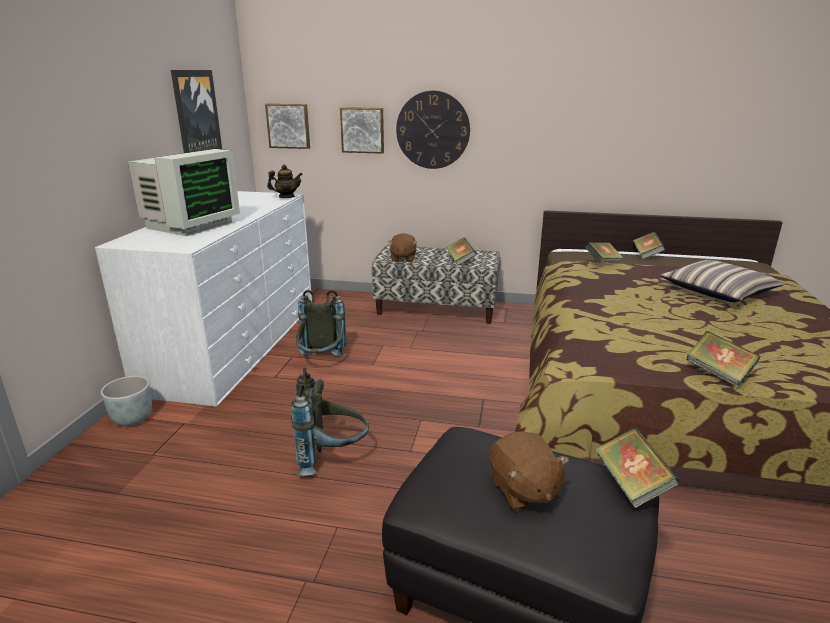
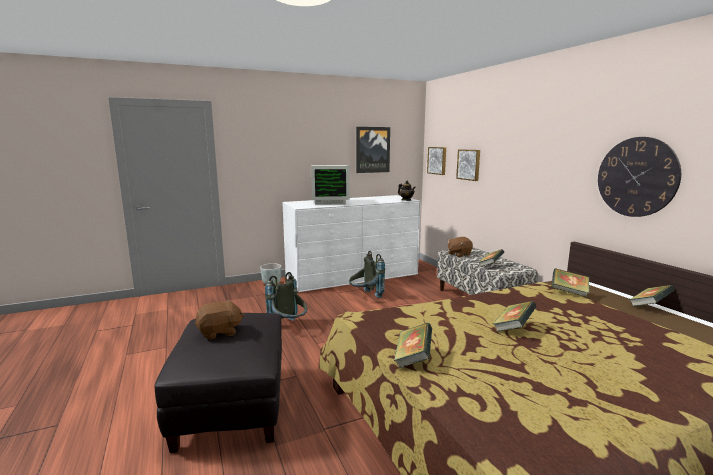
camera: 55 degrees right, 10 degrees down
wall clock [396,91,470,169] -> wall clock moved to [598,137,681,217]
brown plush toy [489,431,569,511] -> brown plush toy turned 150 degrees counterclockwise [195,300,244,340]
book [595,427,680,508] -> book moved to [493,301,536,332]
pillow [660,260,784,302] -> none

